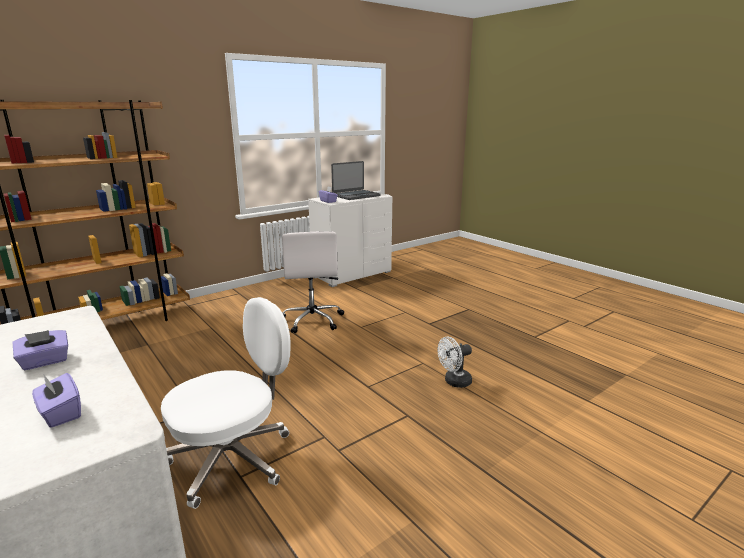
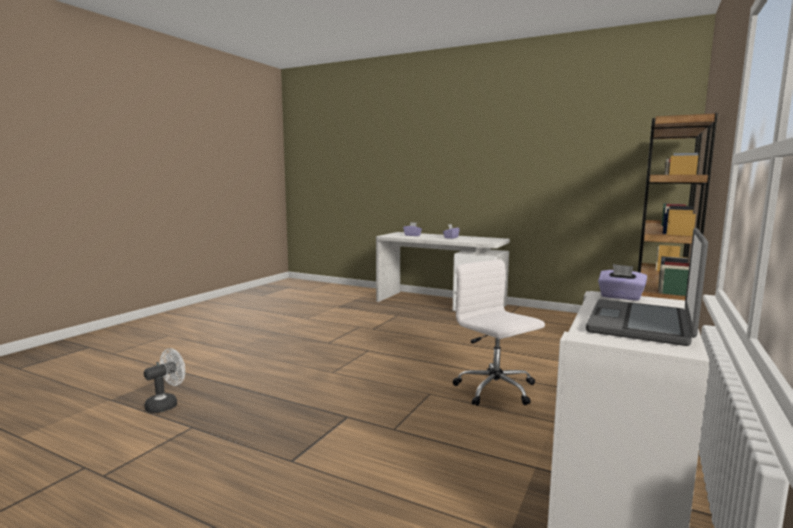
camera: 155 degrees right, 10 degrees down
white office chair [161,297,290,509] -> none
white fan [437,337,472,388] -> white fan moved to [144,348,185,413]

